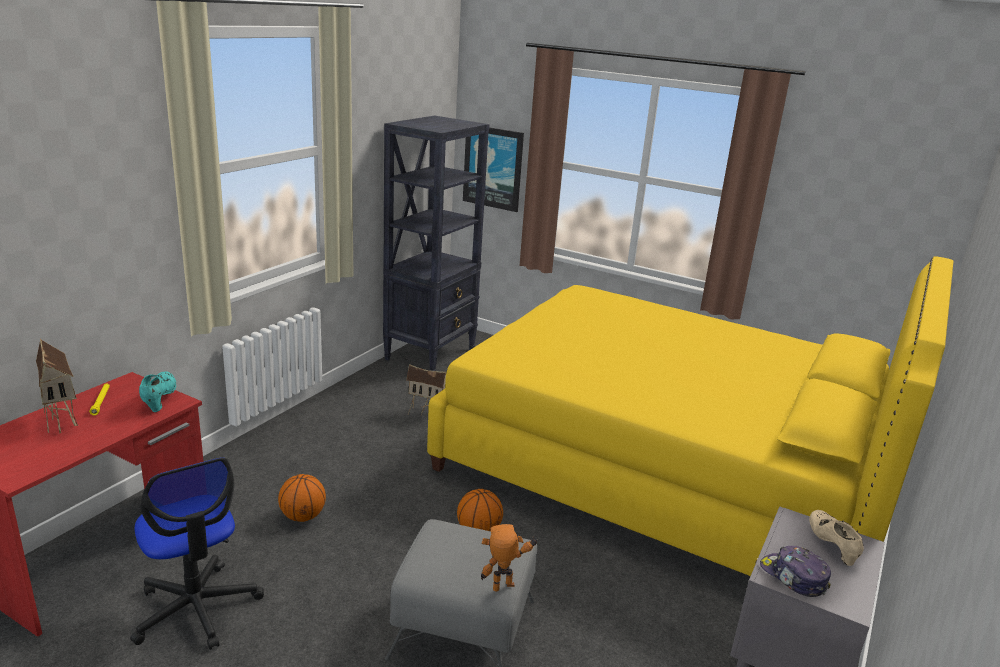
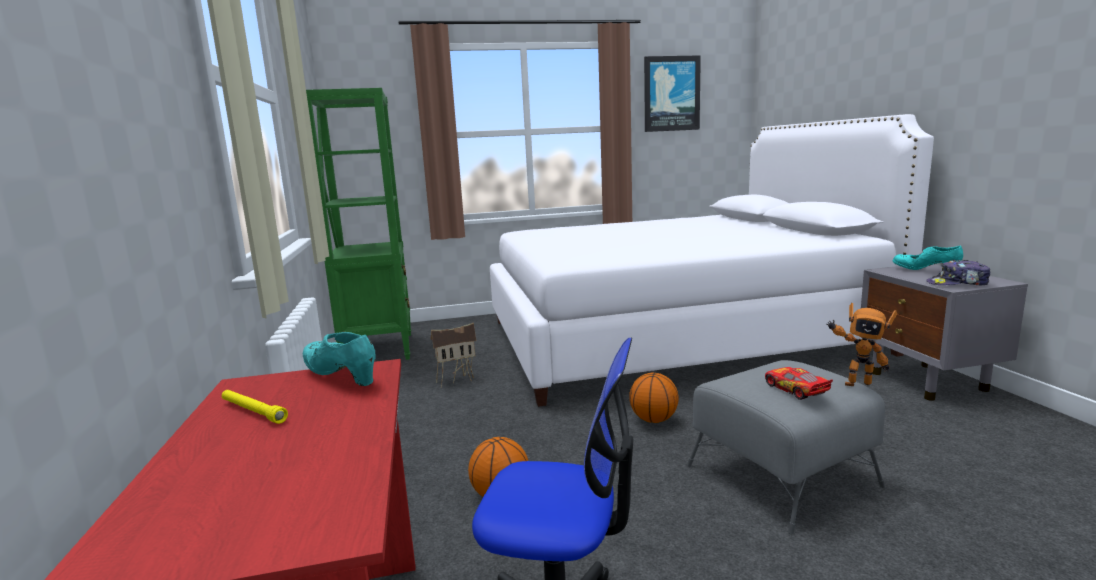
camera: 40 degrees left, 10 degrees down
toy house [36,339,78,434] -> none
black bookcase [383,116,490,371] -> green bookcase [306,88,411,360]
yellow bed [427,256,953,576] -> white bed [490,114,934,407]
picture [463,127,524,212] -> picture moved to [644,55,701,132]
toy robot [481,524,539,592] -> toy robot turned 105 degrees counterclockwise [827,303,897,386]
beige shoe [809,510,864,566] -> turquoise shoe [893,246,963,270]
none -> toy car [765,367,833,400]

